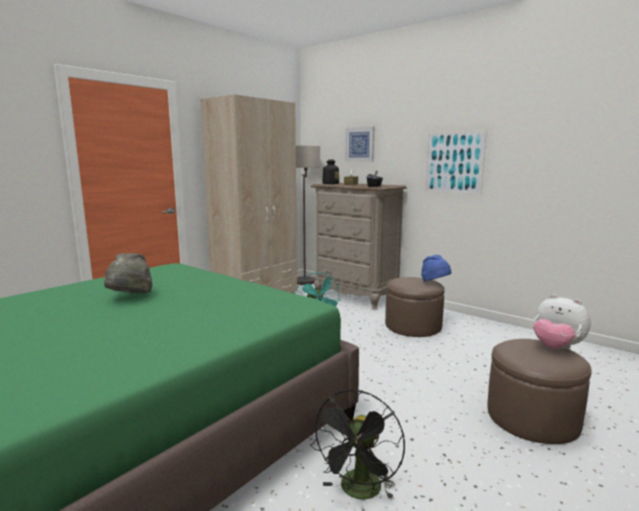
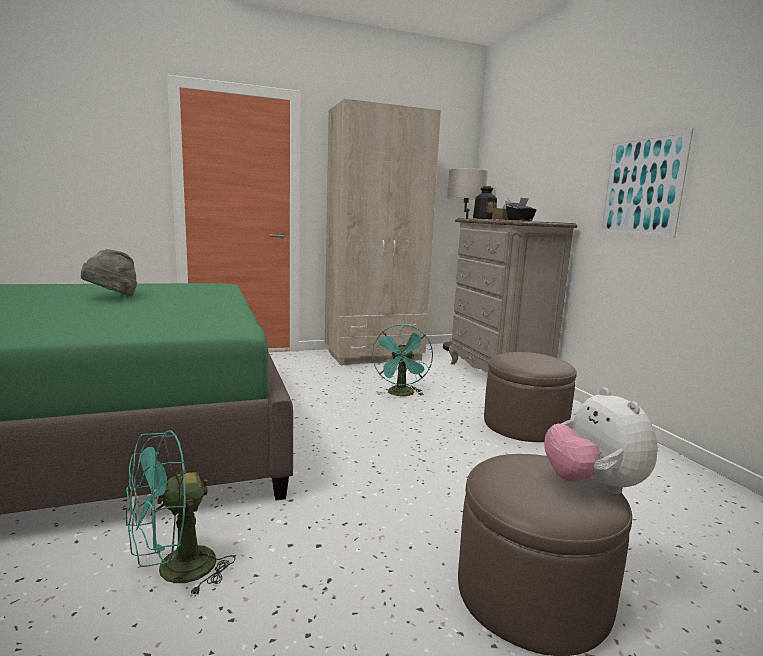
camera: 30 degrees right, 0 degrees up
black fan [310,390,405,500] -> turquoise fan [126,430,235,597]
picture [345,126,374,162] -> none
blue hat [421,255,452,282] -> none

